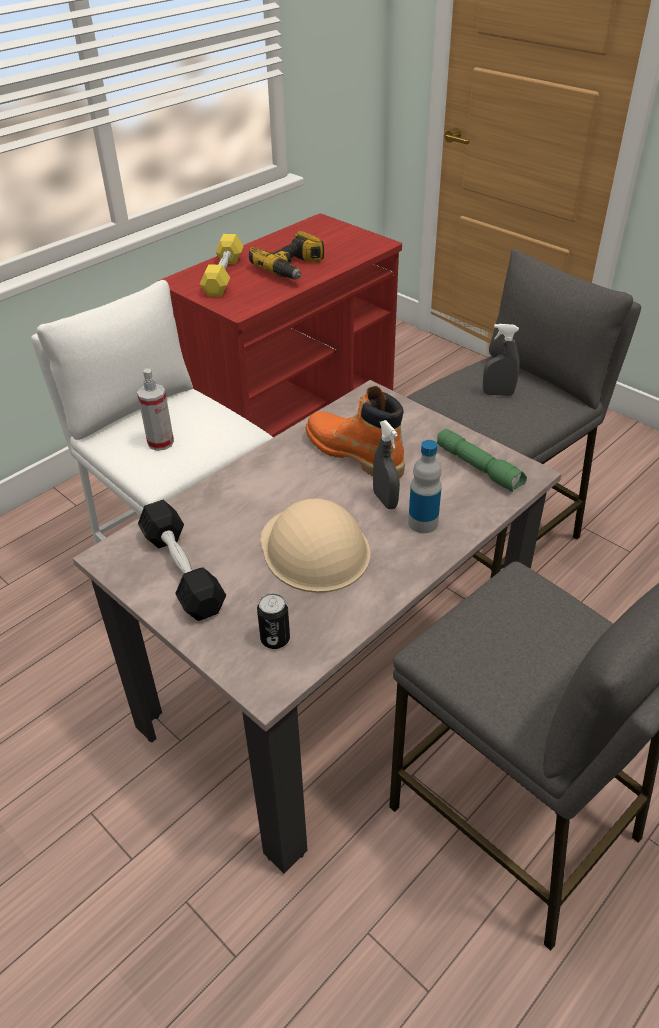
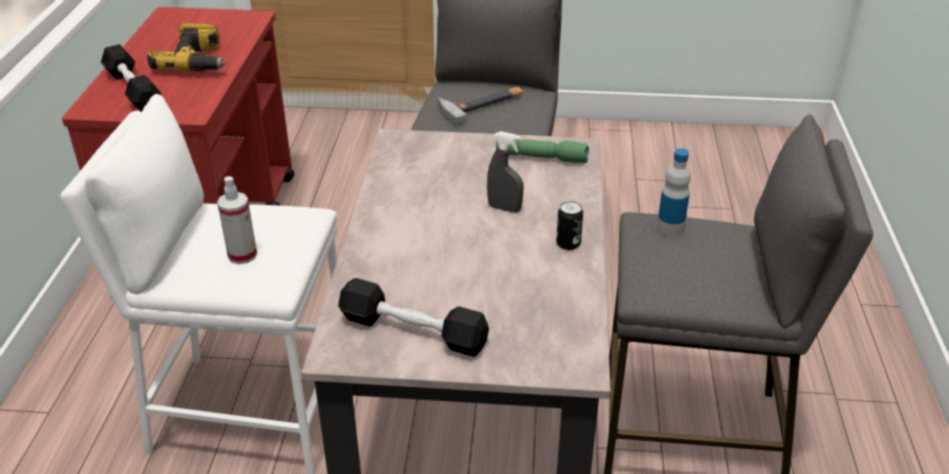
camera: 40 degrees left, 5 degrees down
yellow dumbbell [200,234,244,297] -> black dumbbell [101,44,161,112]
can [257,593,290,649] -> can moved to [556,201,583,250]
beige hard hat [260,499,370,593] -> none
orange boot [306,386,405,479] -> none
bottle [408,440,442,533] -> bottle moved to [657,148,691,236]
grey spray bottle [483,324,520,396] -> hammer [438,87,523,126]

